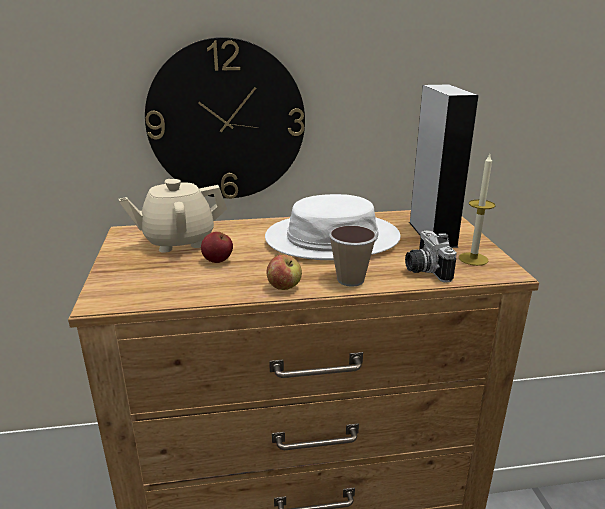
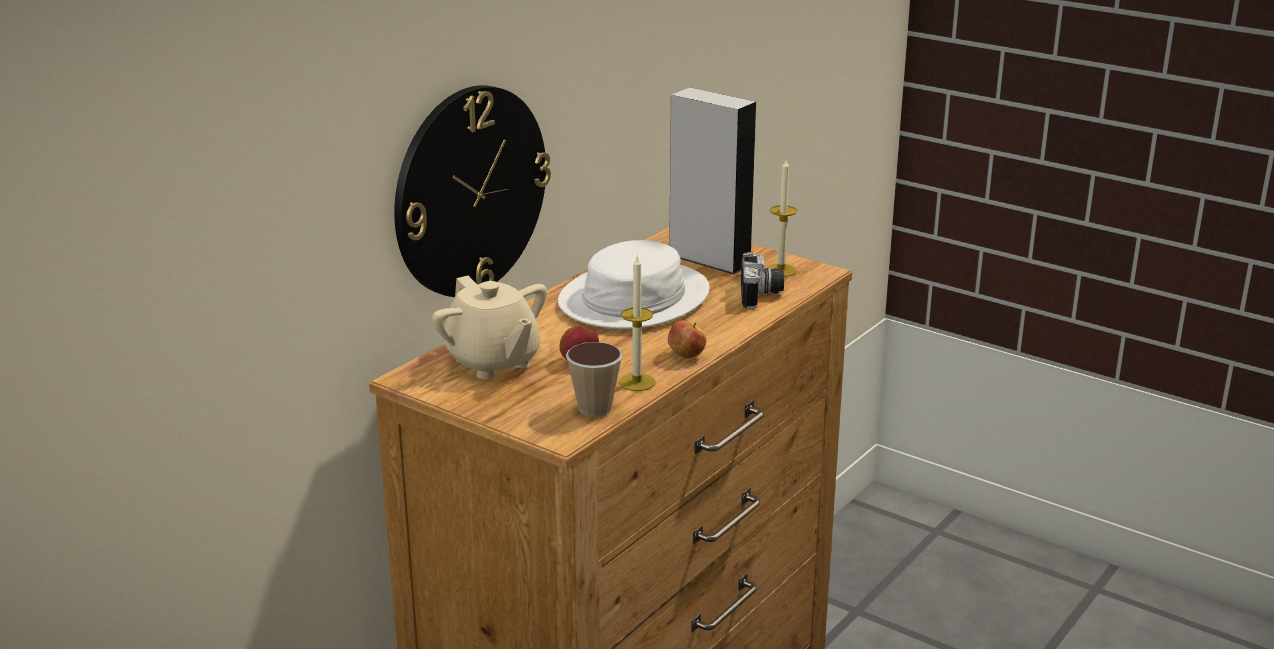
camera: 45 degrees left, 0 degrees up
beige teapot [119,179,227,253] -> beige teapot turned 60 degrees counterclockwise [432,276,547,379]
cup [329,225,377,287] -> cup moved to [566,342,623,417]
camera [405,230,457,283] -> camera turned 120 degrees counterclockwise [741,252,784,309]
none -> candle [619,256,656,391]

